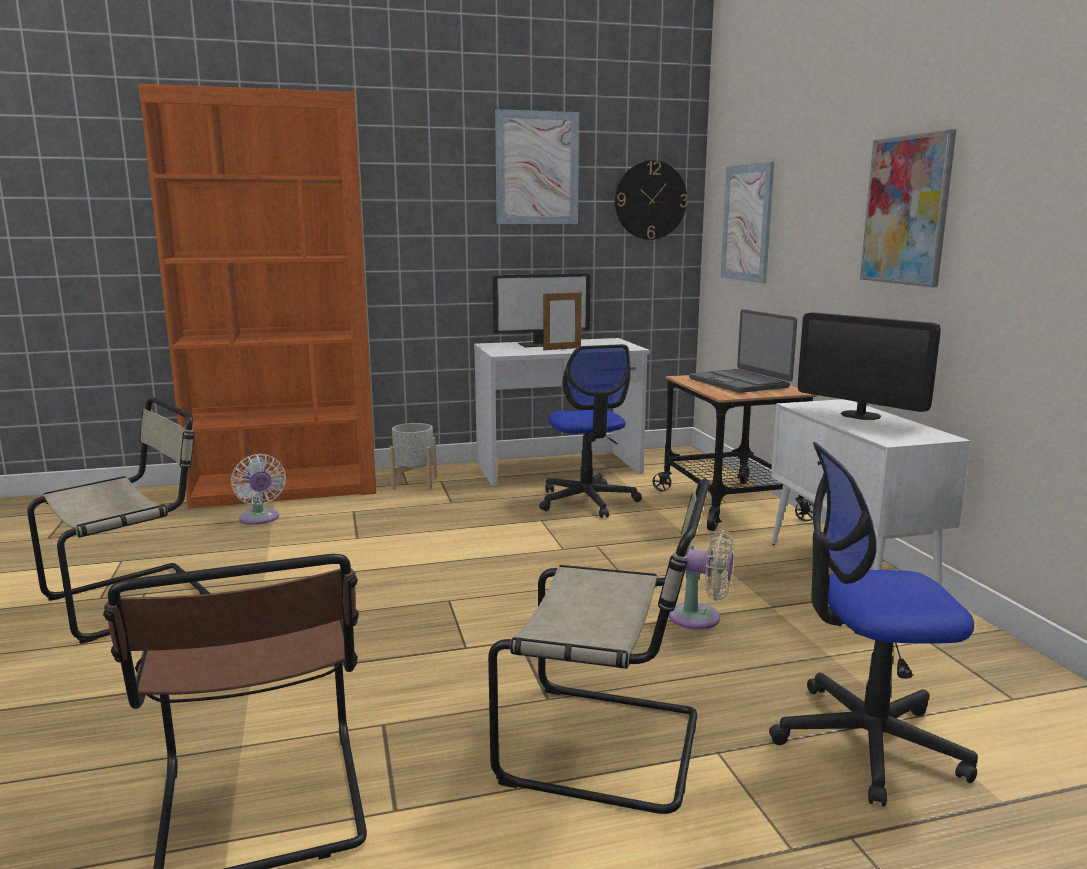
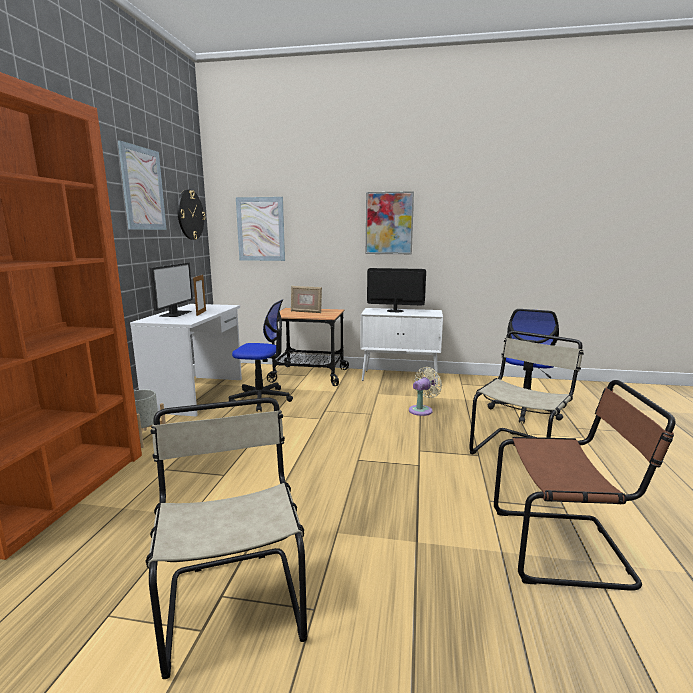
camera: 65 degrees left, 0 degrees up
white fan [231,454,286,525] -> none
laptop [689,309,797,393] -> picture frame [291,286,322,313]
monitor [798,312,941,420] -> monitor turned 150 degrees counterclockwise [367,268,426,312]

